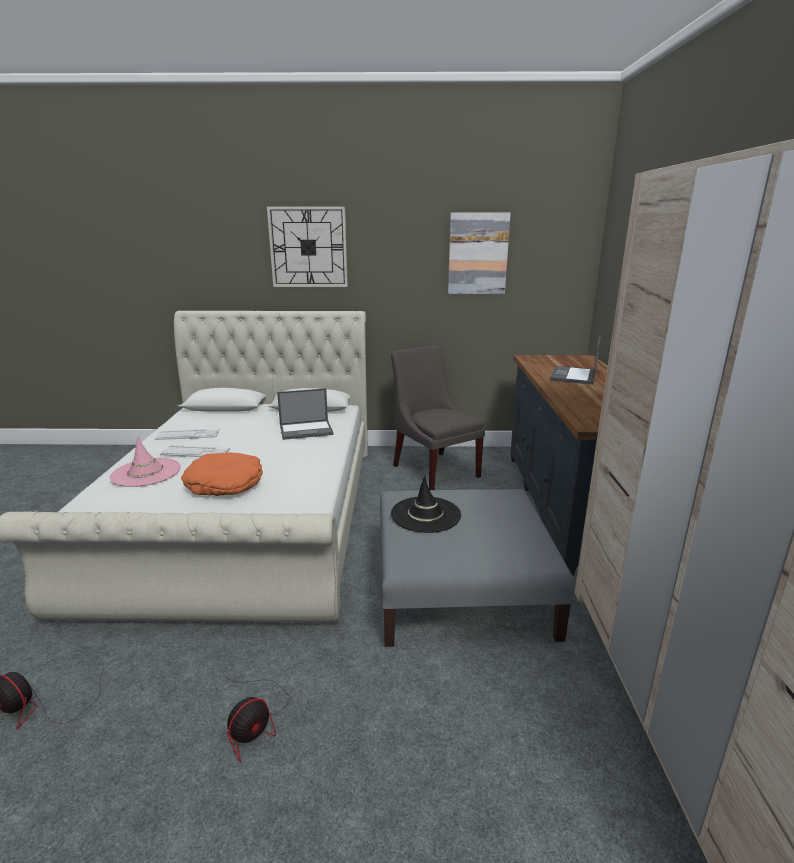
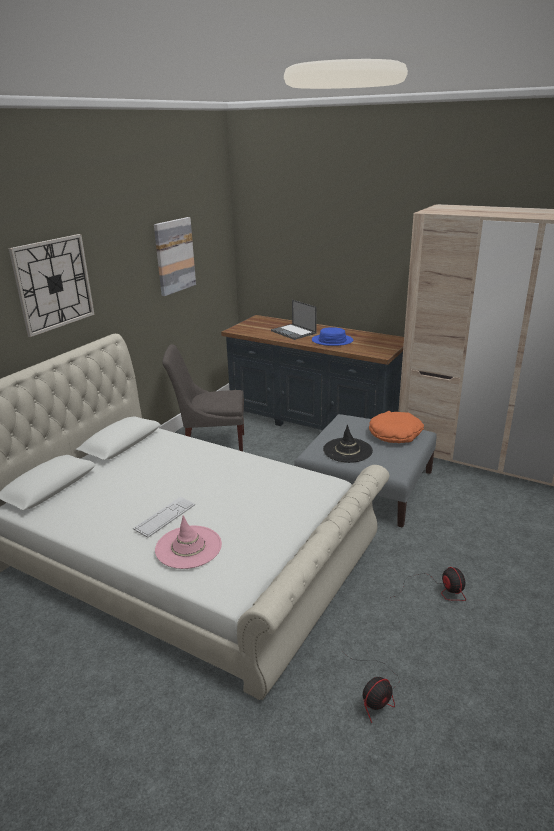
camera: 60 degrees left, 5 degrees up
keyboard [155,429,220,440] -> none
orange pillow [181,453,263,496] -> orange pillow moved to [369,411,424,443]
laptop [277,388,334,440] -> none
none -> blue hat [312,327,353,346]

